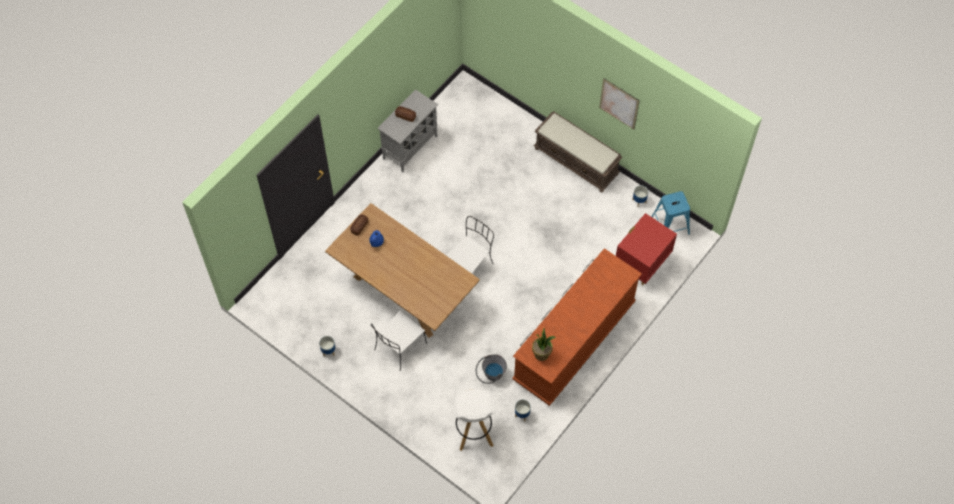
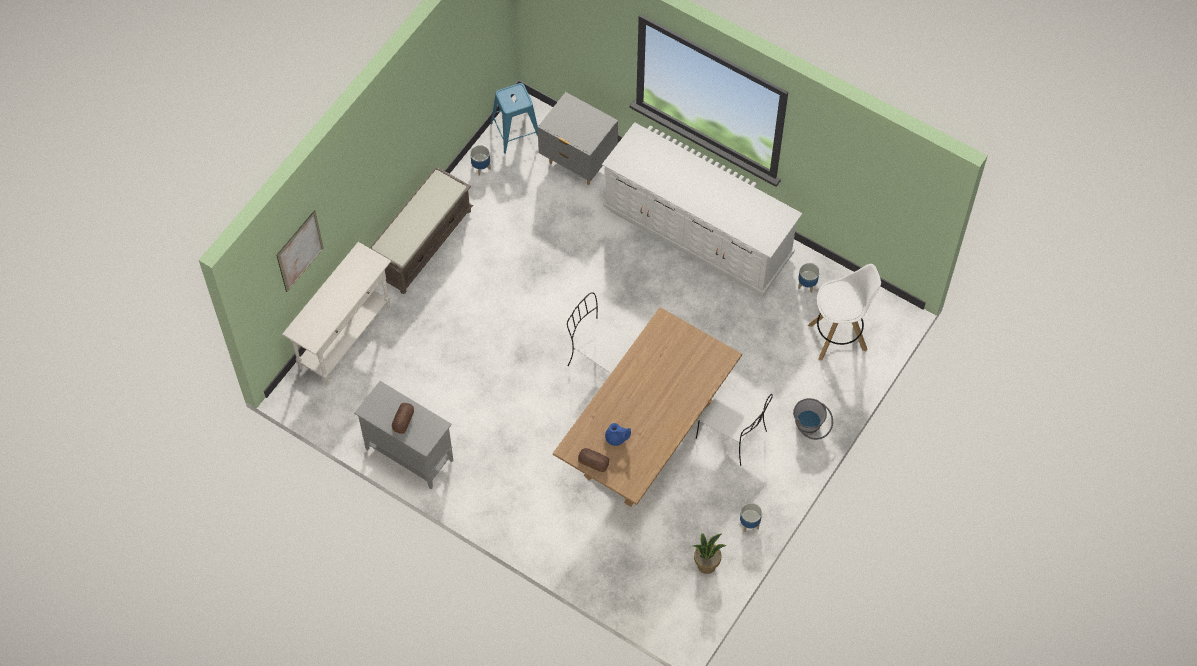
camera: 95 degrees left, 0 degrees up
grey bucket [476,354,507,384] -> grey bucket moved to [793,398,833,440]
brown dresser [512,248,642,406] -> white dresser [602,122,802,296]
potted plant [532,328,556,361] -> potted plant moved to [693,533,727,574]
picture [599,78,640,130] -> picture moved to [277,210,324,292]
red nightstand [616,213,677,285] -> grey nightstand [537,92,618,185]
none -> white console table [282,242,391,385]

